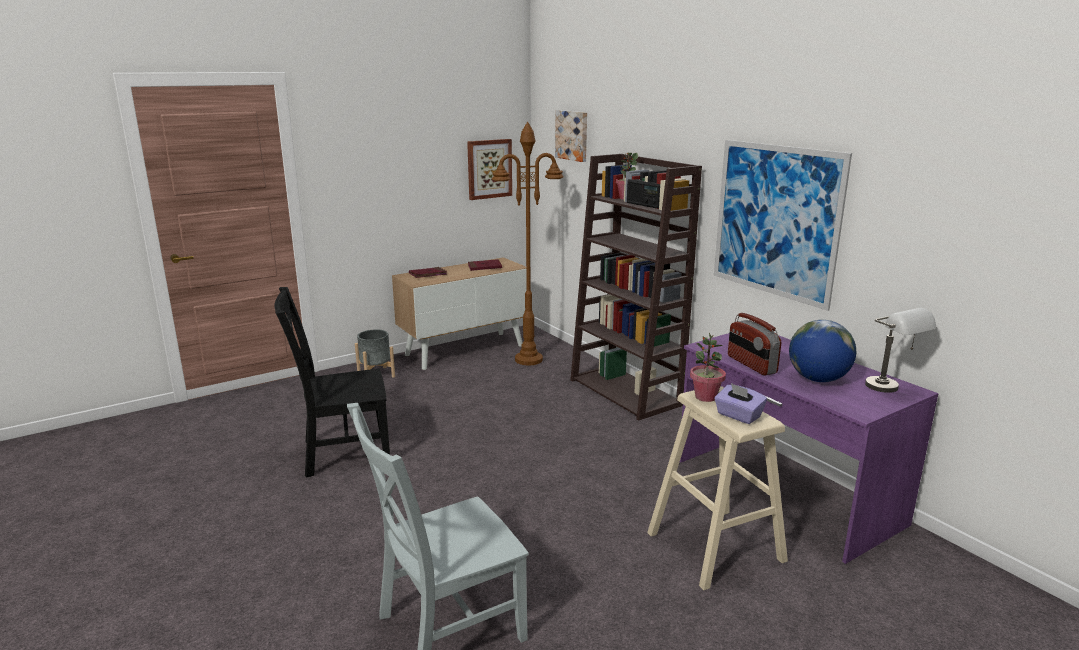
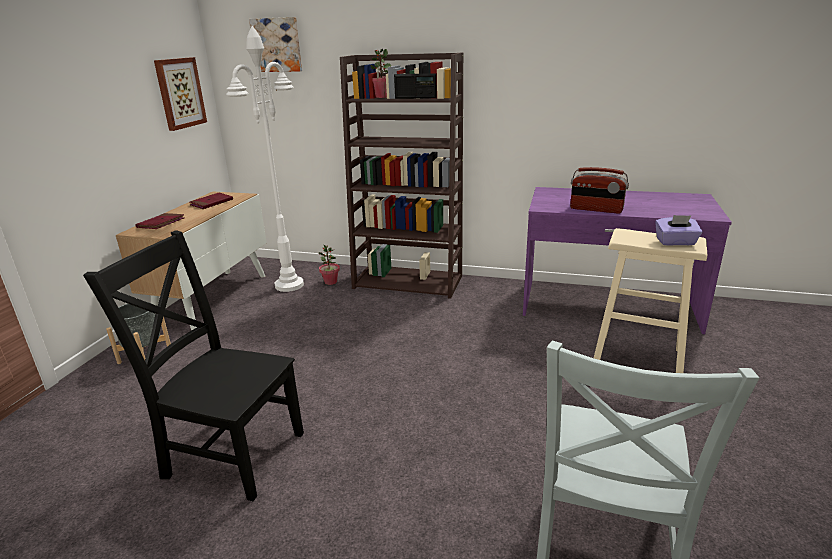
camera: 40 degrees left, 5 degrees up
black chair [274,287,390,478] -> black chair turned 75 degrees clockwise [83,230,304,501]
brown floor lamp [492,122,563,365] -> white floor lamp [226,26,304,292]
potted plant [690,333,726,402] -> potted plant moved to [318,245,340,285]
picture [714,140,852,311] -> none
globe [789,320,856,382] -> none
grey table lamp [865,308,936,393] -> none

